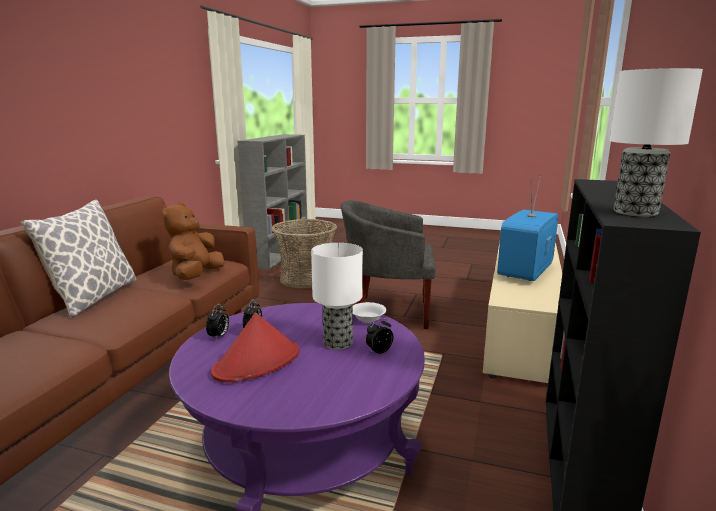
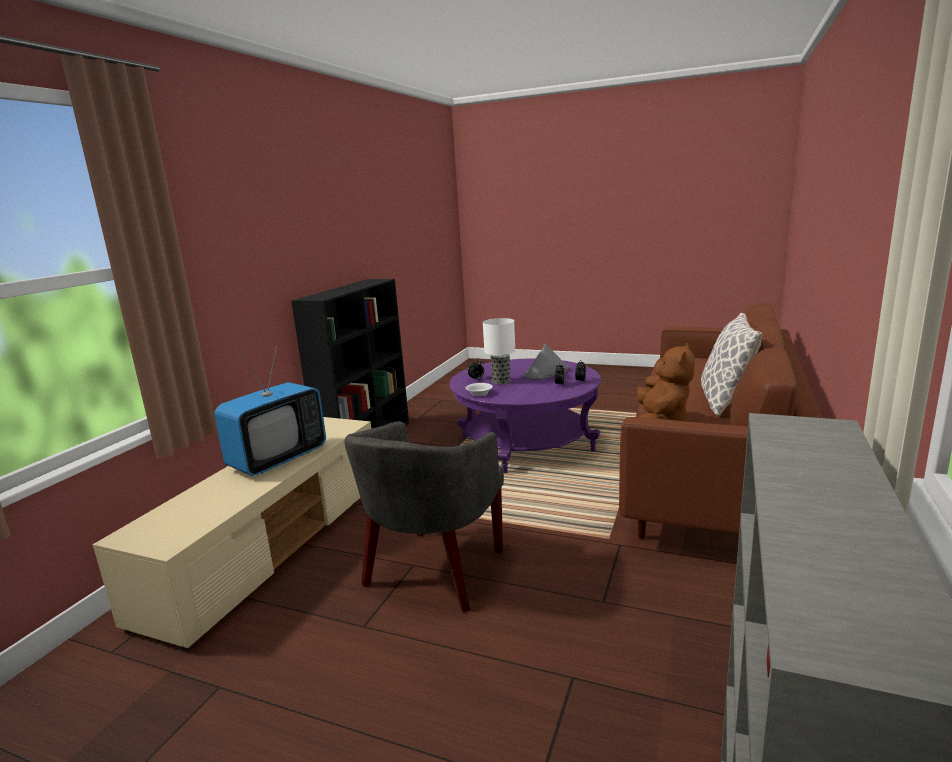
camera: 175 degrees left, 0 degrees up
red hat [211,312,300,382] -> grey hat [524,344,569,380]
basket [271,219,337,288] -> none
grey armchair [341,200,436,329] -> grey armchair turned 105 degrees clockwise [344,421,504,612]
table lamp [609,68,703,217] -> none

